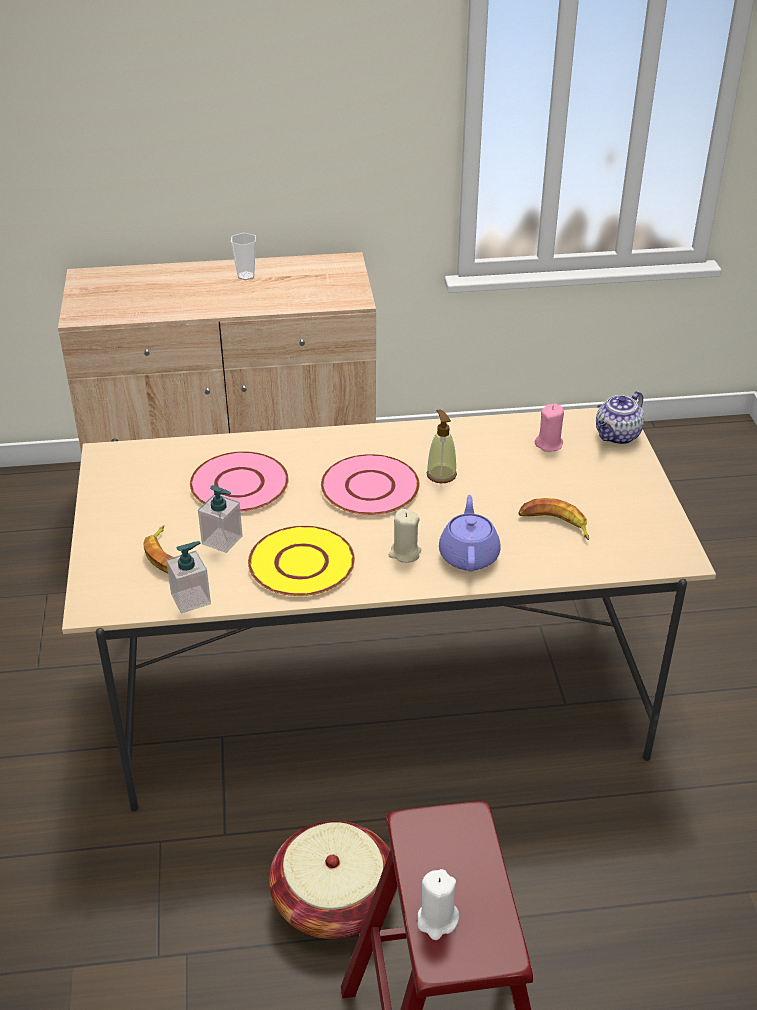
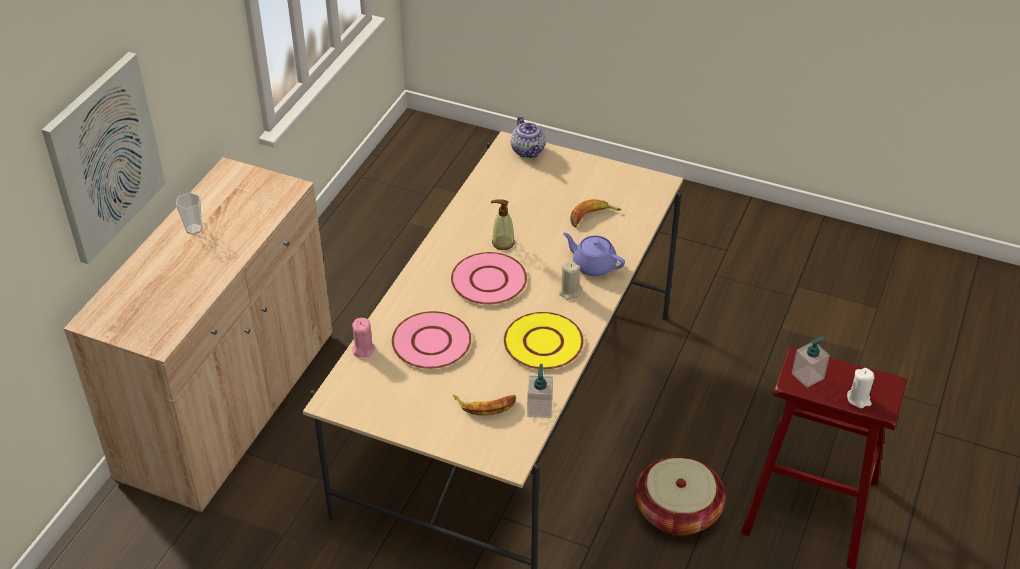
camera: 60 degrees left, 5 degrees up
soap dispenser [198,485,243,553] -> soap dispenser moved to [792,335,830,388]
pink candle [535,404,564,452] -> pink candle moved to [352,318,375,357]
none -> picture [42,52,166,264]

